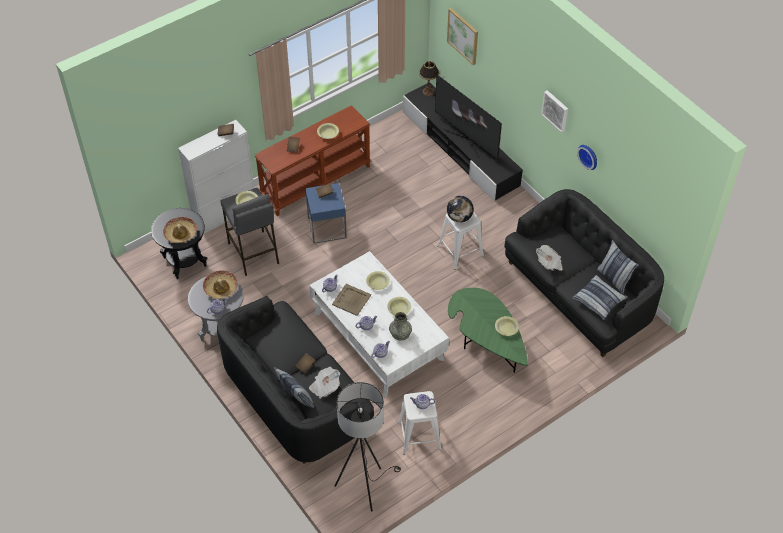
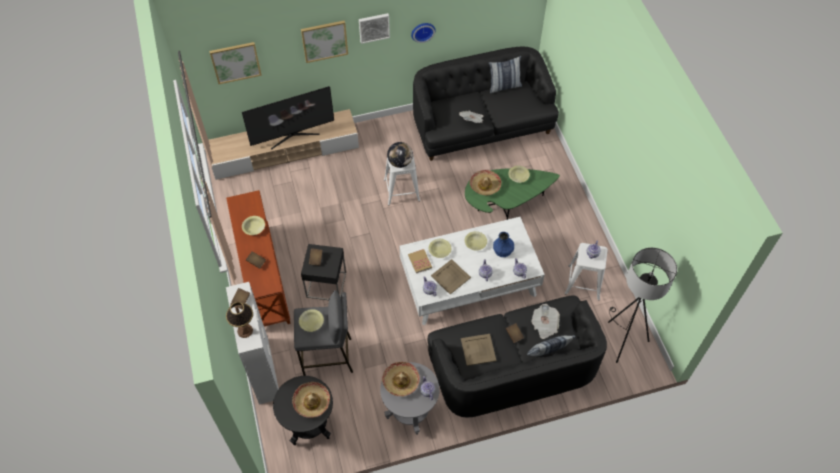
camera: 70 degrees left, 5 degrees up
blue side table [305,183,347,243] -> black side table [301,244,346,300]
grey vase [389,312,412,341] -> blue vase [493,232,514,257]
black tv stand [403,83,523,201] -> beige tv stand [209,109,359,180]
table lamp [419,61,439,96] -> table lamp moved to [226,302,253,338]
pillow [572,275,628,320] -> none
none -> picture [301,20,348,63]
none -> book [408,249,432,273]
none -> beige tray [461,334,496,366]
none -> hat [470,170,502,195]

